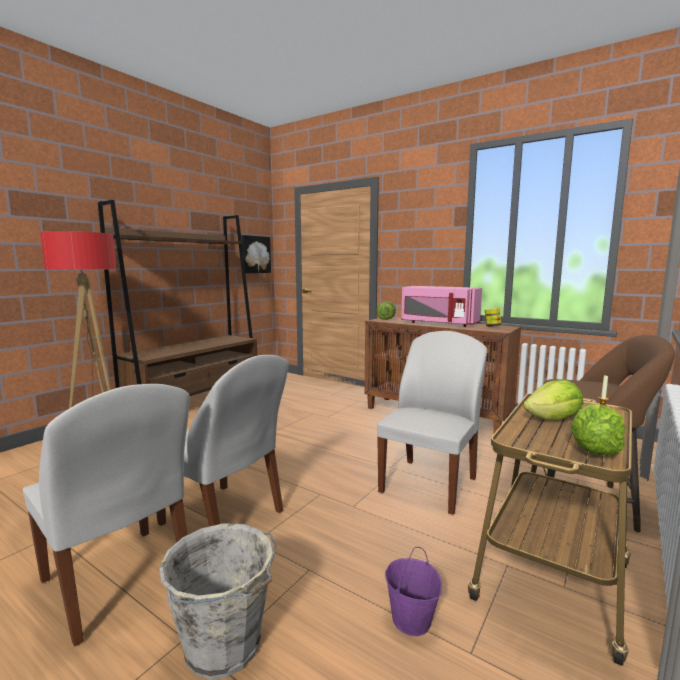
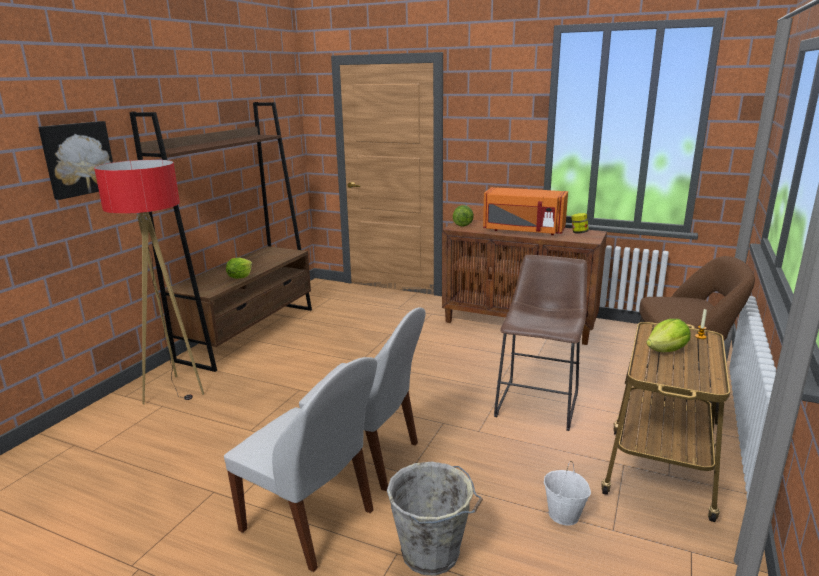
camera: 10 degrees left, 10 degrees up
picture [241,235,271,273] -> picture moved to [38,121,113,200]
white chair [377,331,487,515] -> brown stool [494,255,587,431]
purple bucket [385,547,442,636] -> white bucket [544,461,591,526]
pink microwave [401,286,482,327] -> orange microwave [483,187,568,235]
lettuce [571,404,625,455] -> lettuce moved to [226,258,252,279]

